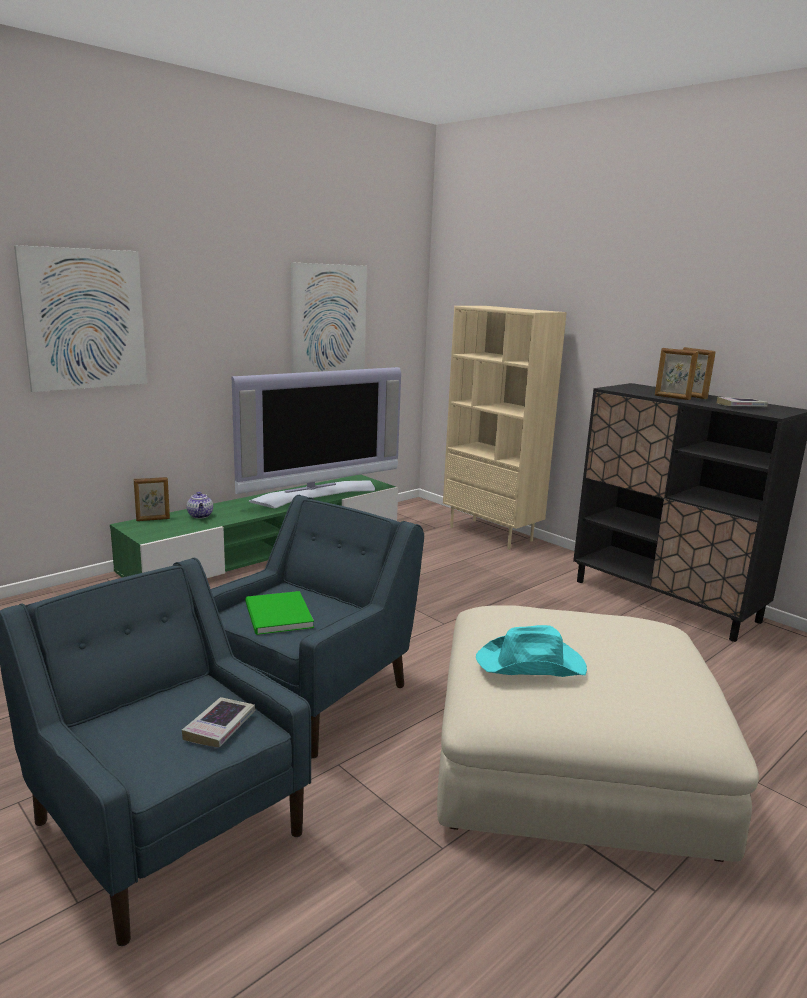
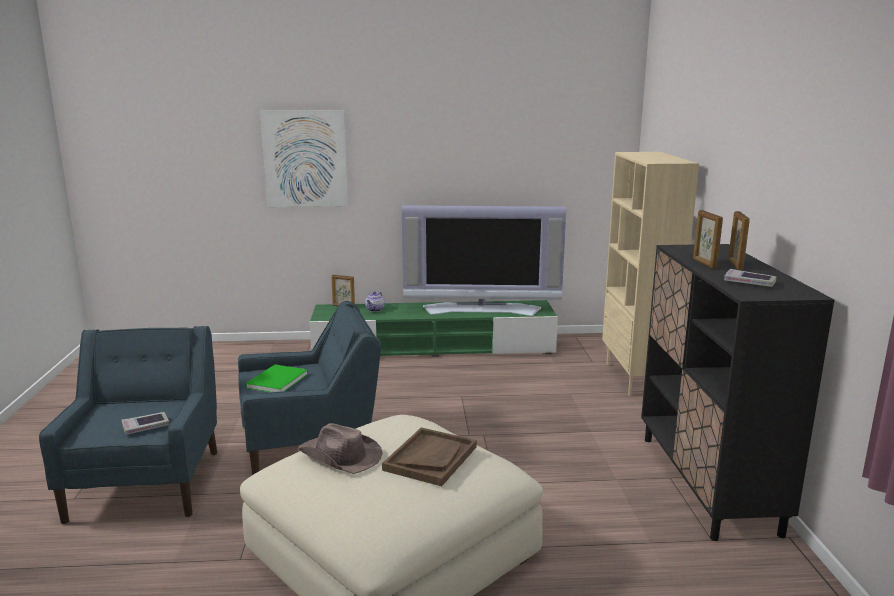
camera: 40 degrees right, 0 degrees up
picture [291,262,367,373] -> none
turquoise hat [476,625,587,677] -> brown hat [298,423,383,474]
none -> brown tray [382,427,477,486]

